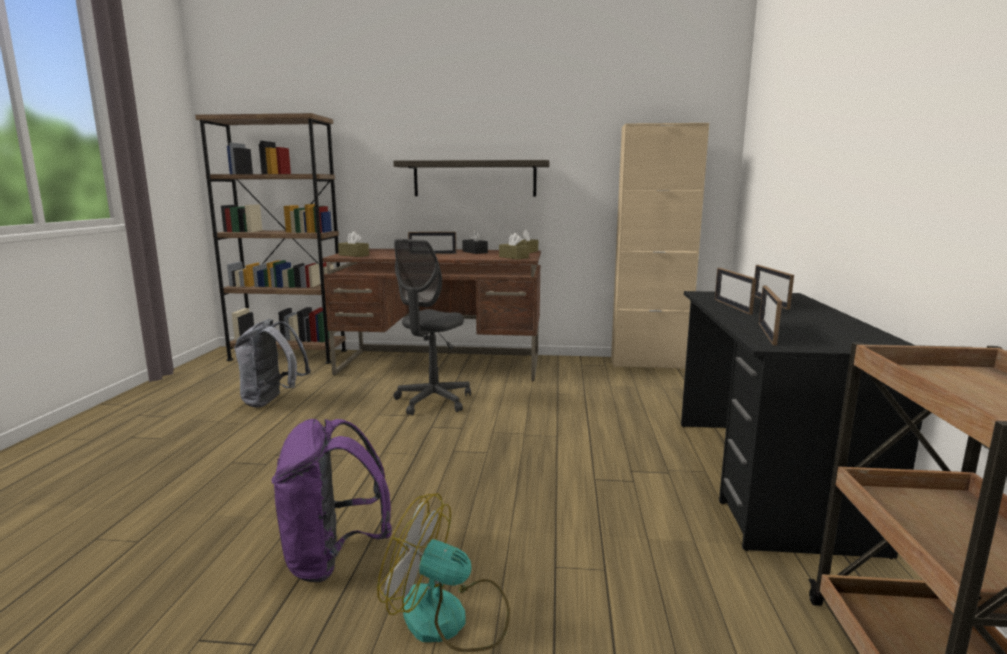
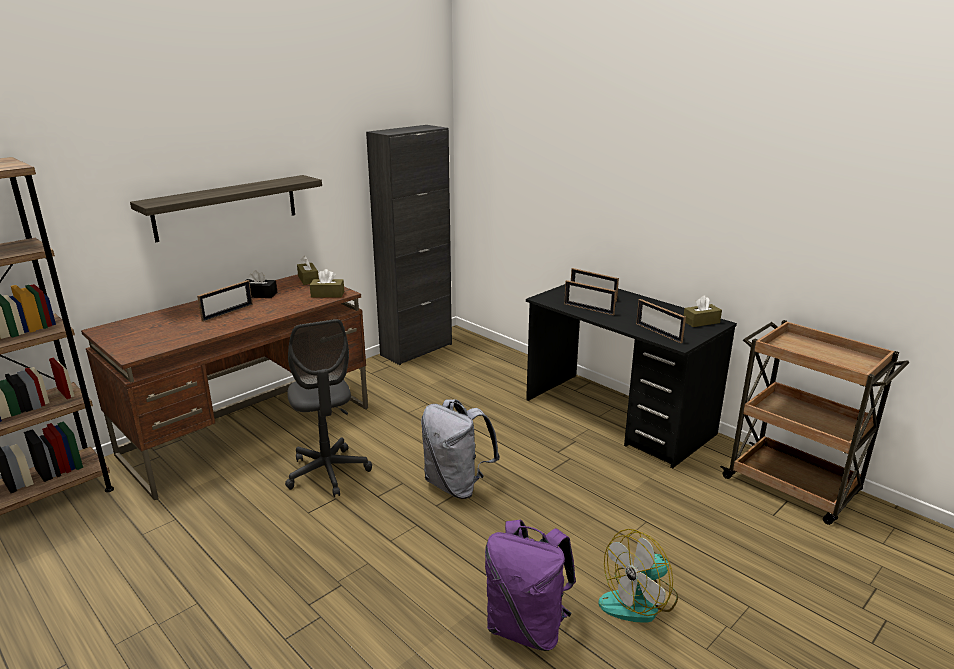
camera: 50 degrees left, 10 degrees up
grey backpack [234,319,311,408] -> grey backpack moved to [421,399,500,499]
brown tissue box [338,231,369,257] -> brown tissue box moved to [683,295,722,327]
beige cabinet [611,123,709,368] -> black cabinet [366,125,452,365]

